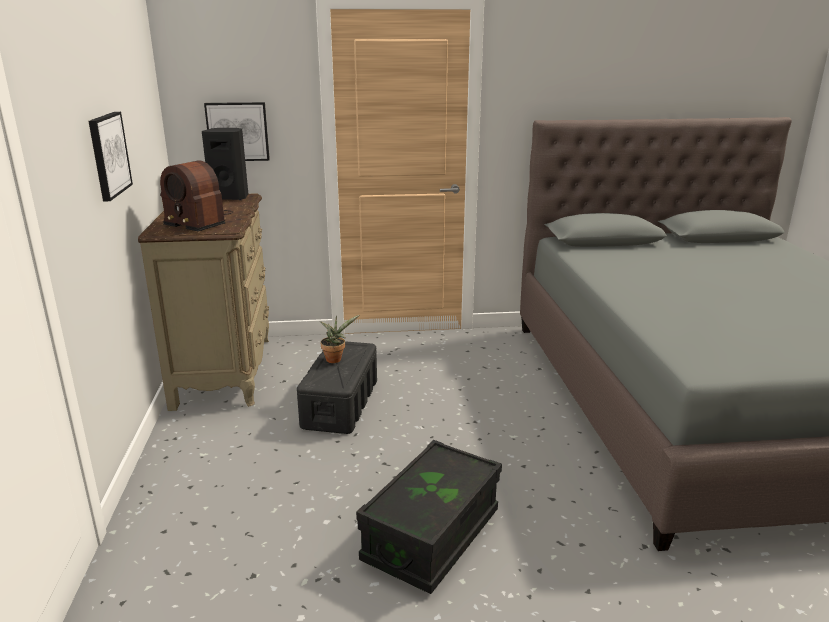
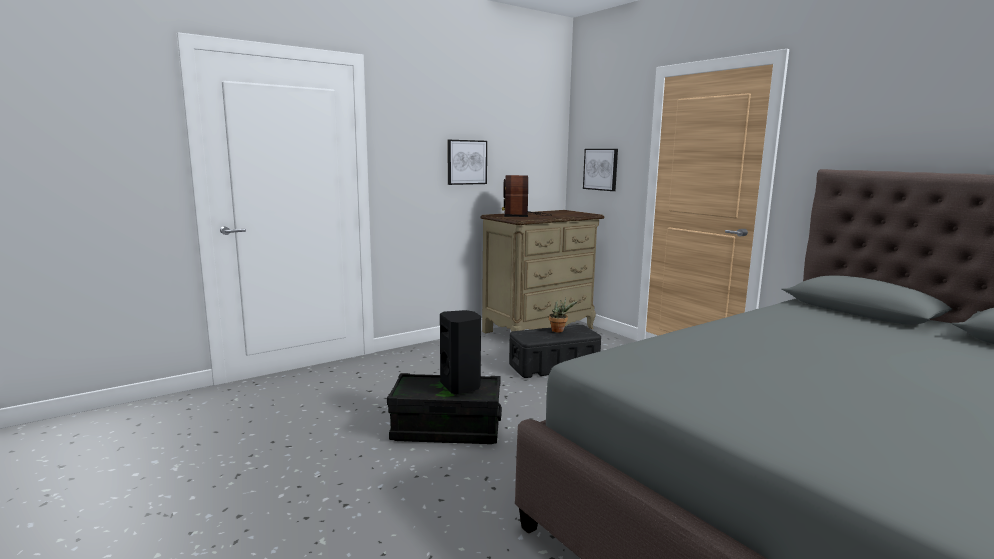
camera: 60 degrees right, 10 degrees down
black speaker [202,128,248,200] -> black speaker moved to [440,310,481,394]

